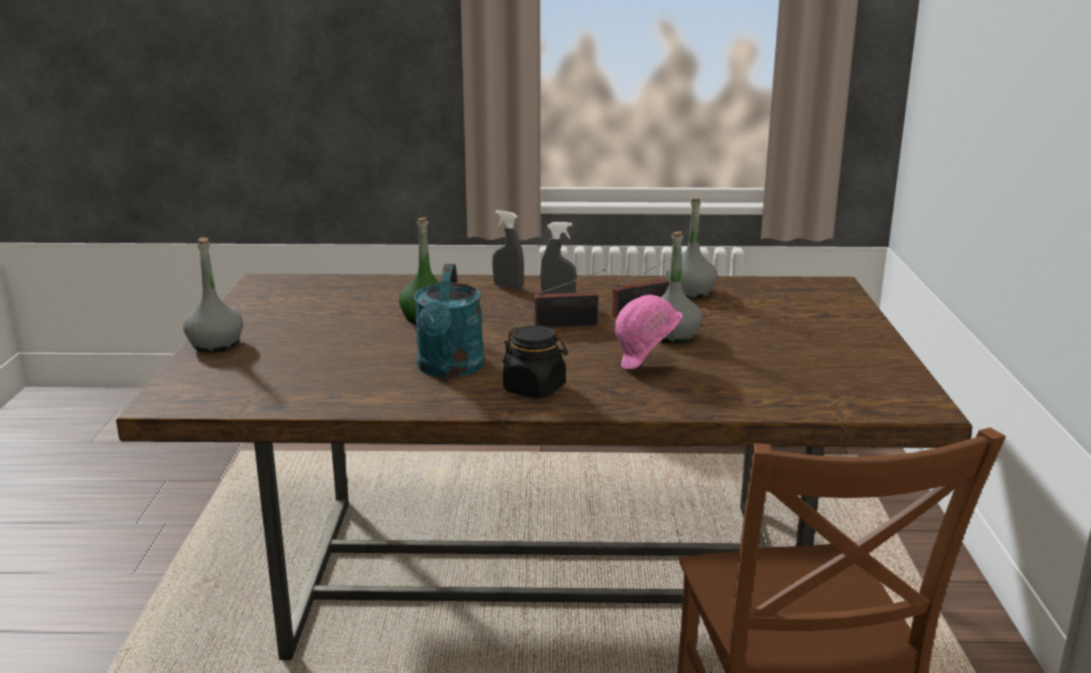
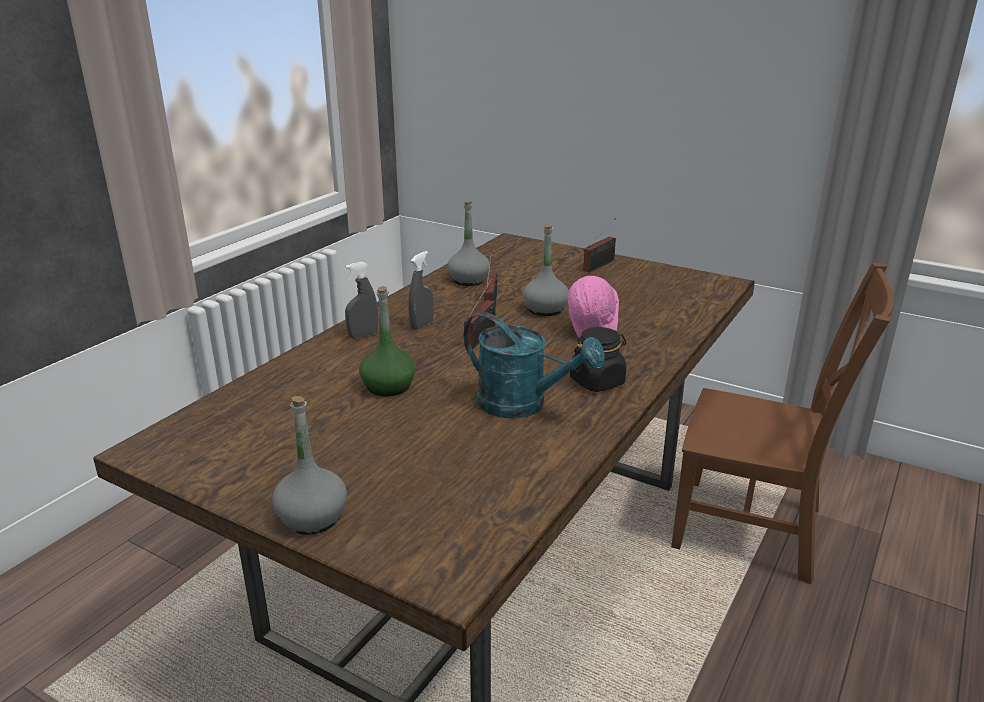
camera: 60 degrees left, 5 degrees up
none -> radio [583,218,616,272]

